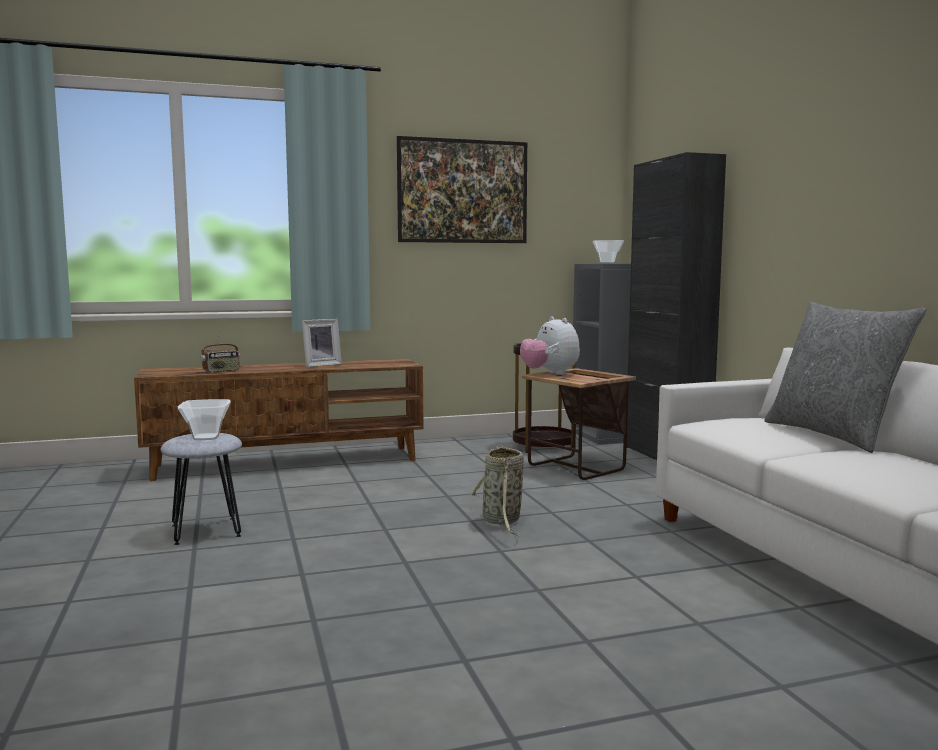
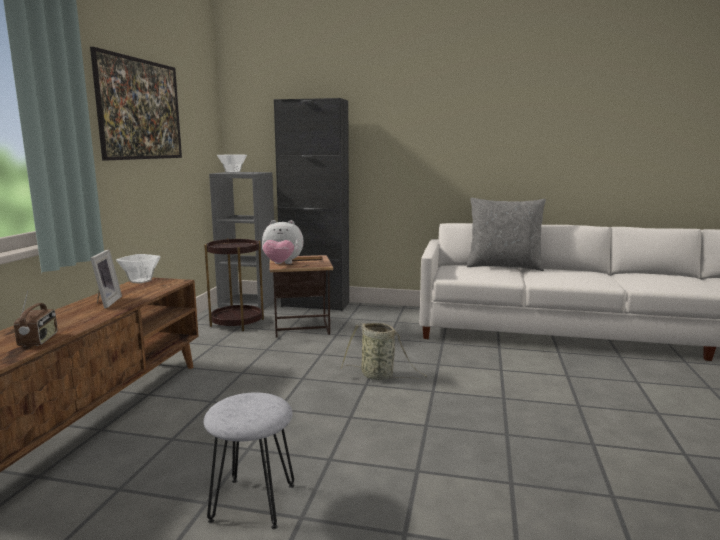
camera: 60 degrees left, 5 degrees up
bowl [178,399,231,440] -> bowl moved to [116,254,161,284]

